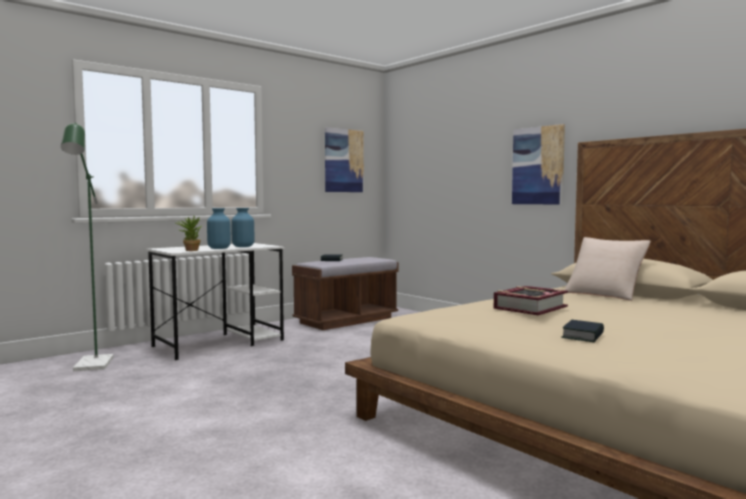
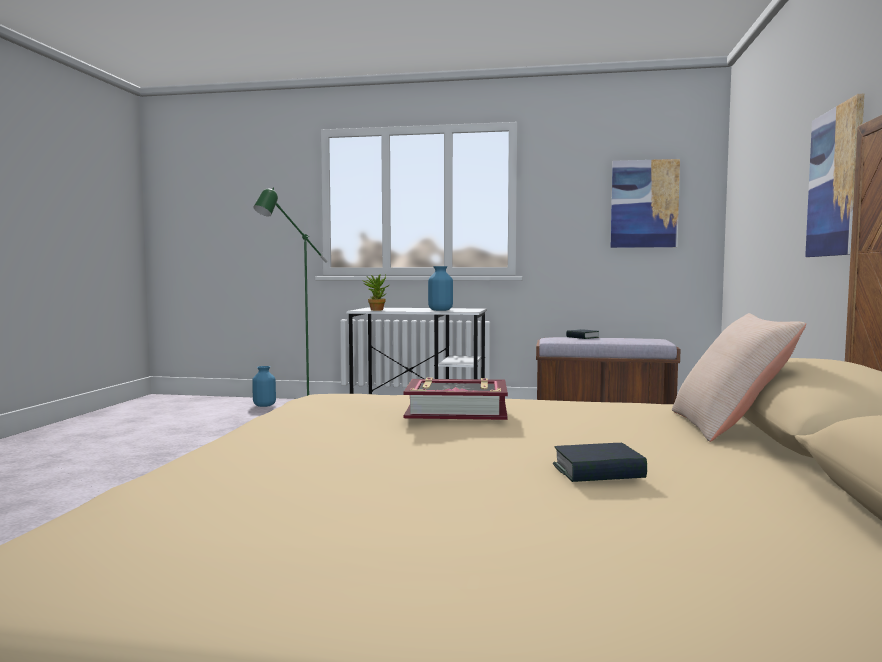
camera: 50 degrees right, 0 degrees up
blue vase [207,208,231,249] -> blue vase moved to [252,366,276,407]
book [561,320,604,342] -> book moved to [553,443,647,482]

